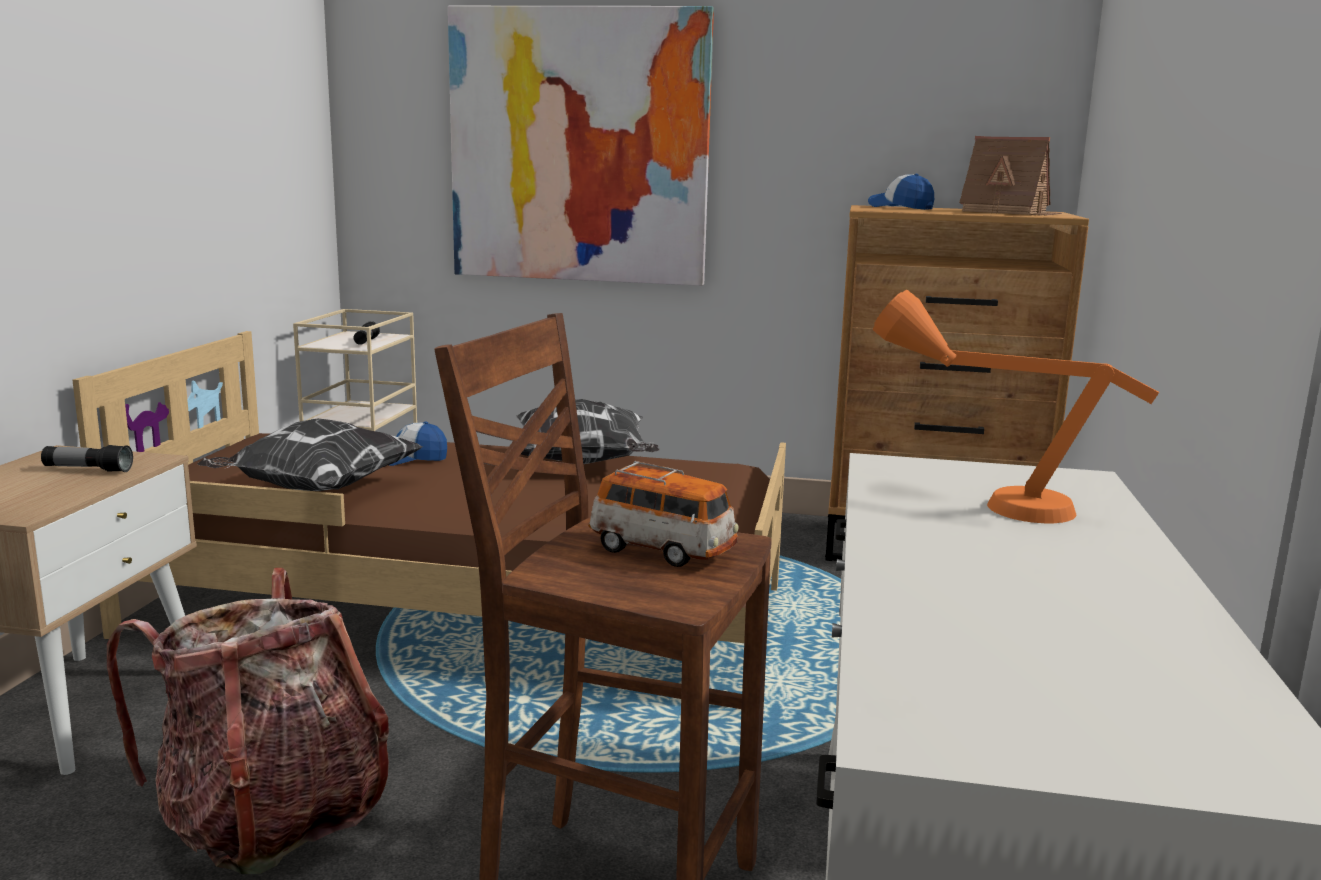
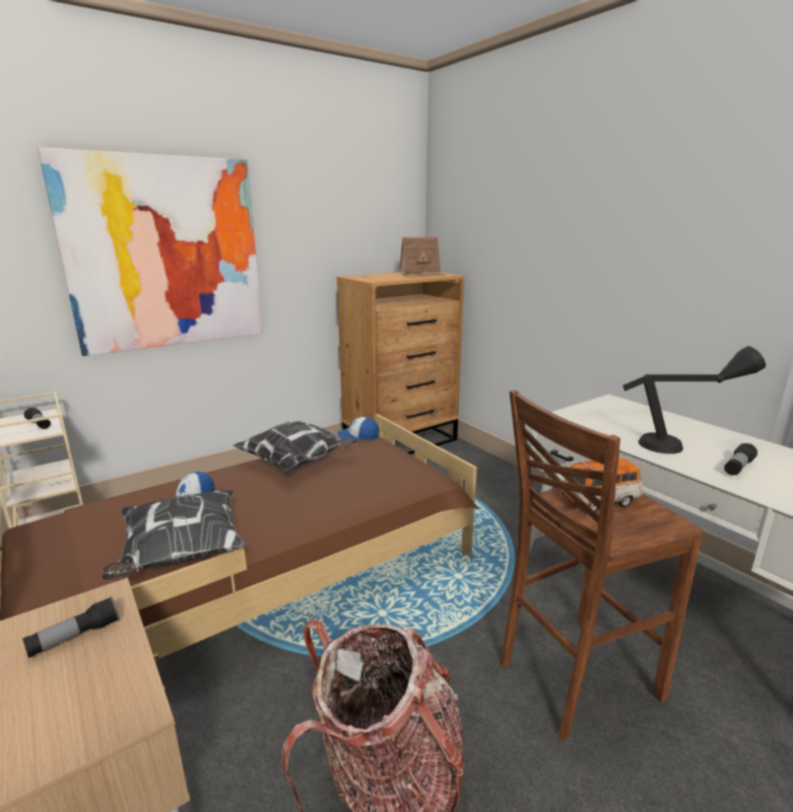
camera: 45 degrees left, 5 degrees up
cap [868,174,934,210] -> cap moved to [338,417,379,442]
orange table lamp [873,290,1159,523] -> none
none -> black table lamp [623,346,766,454]
none -> flashlight [724,443,758,475]

